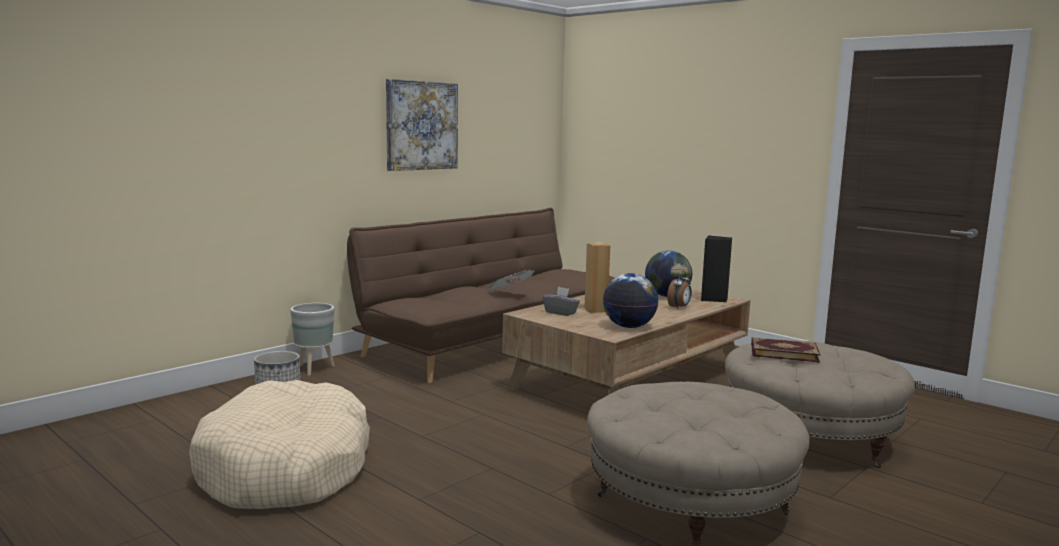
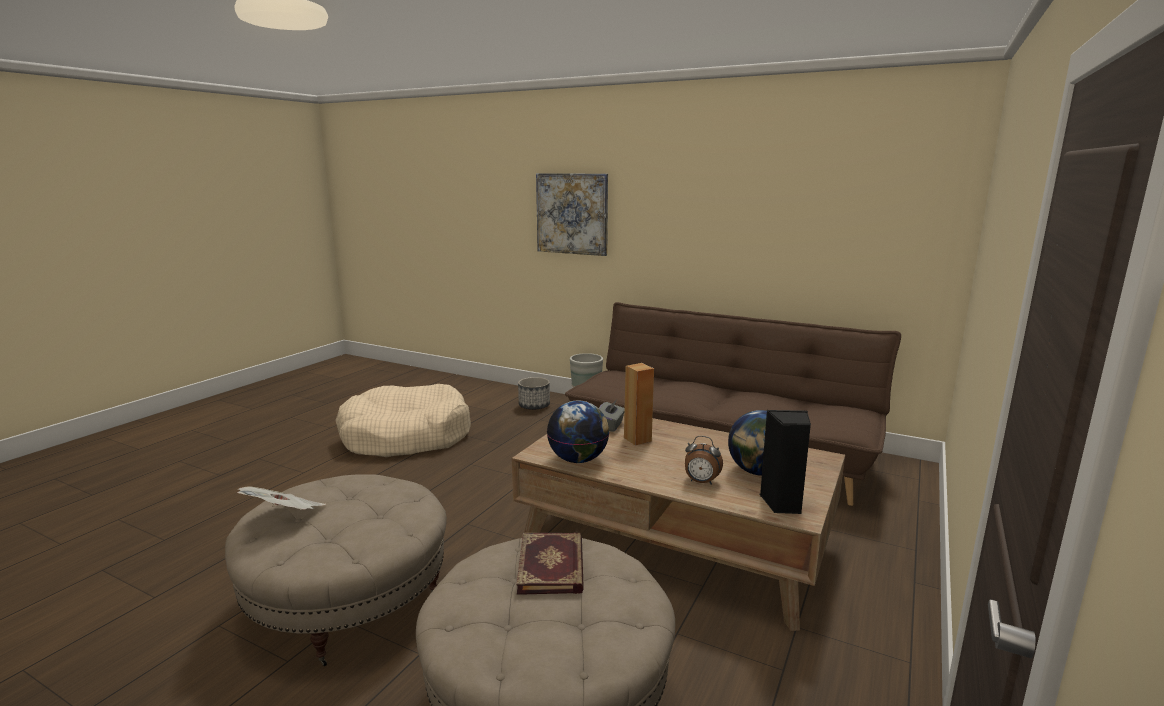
camera: 75 degrees right, 5 degrees up
picture [386,79,458,171] -> picture moved to [536,173,608,256]
newspaper [487,270,535,290] -> newspaper moved to [237,486,326,510]

